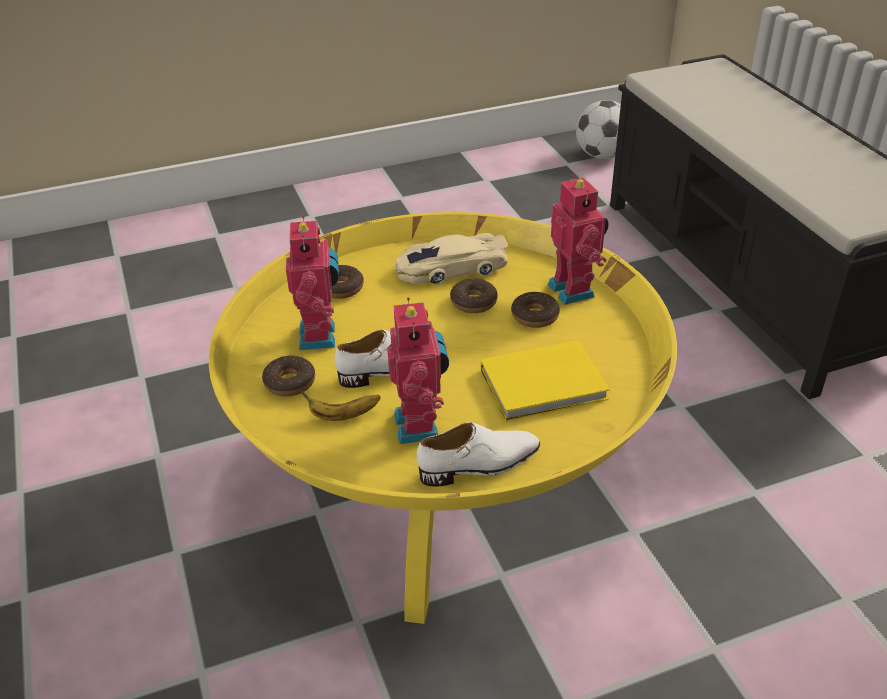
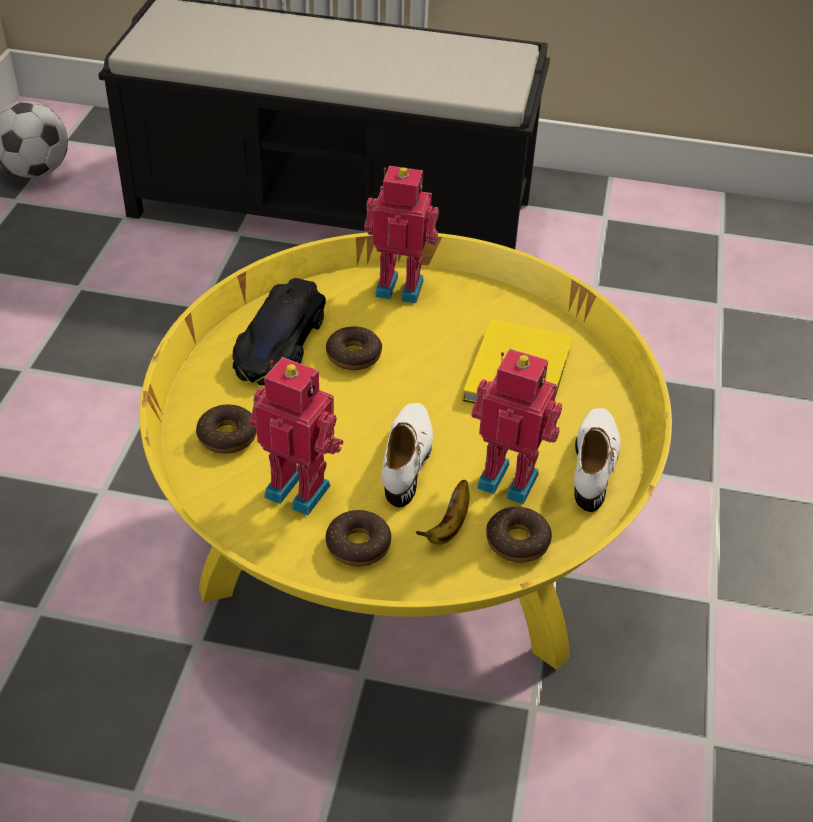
camera: 60 degrees left, 5 degrees up
beige toy car [395,233,508,285] -> black toy car [233,278,326,385]
donut [511,292,560,328] -> donut moved to [486,507,552,563]

